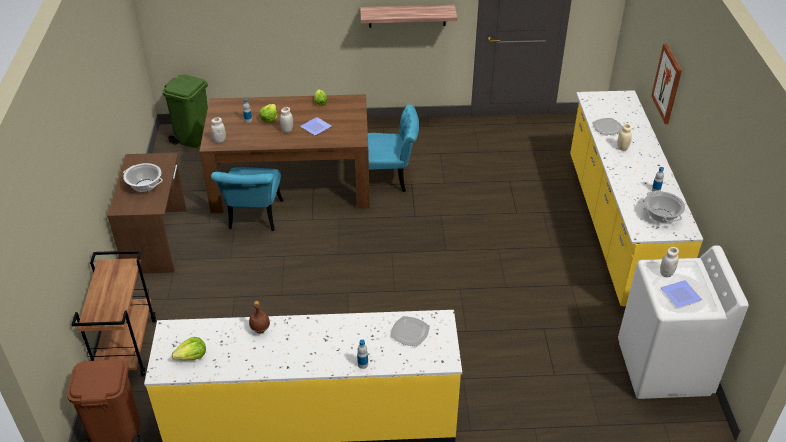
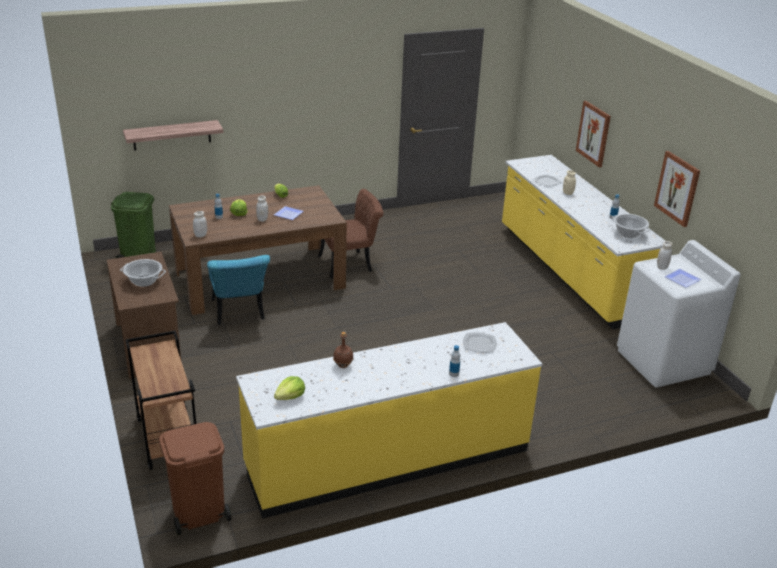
camera: 20 degrees left, 10 degrees down
shelf [360,5,457,28] -> shelf moved to [123,120,223,151]
turquoise chair [368,104,419,192] -> brown chair [318,189,384,278]
none -> picture [654,151,700,227]

